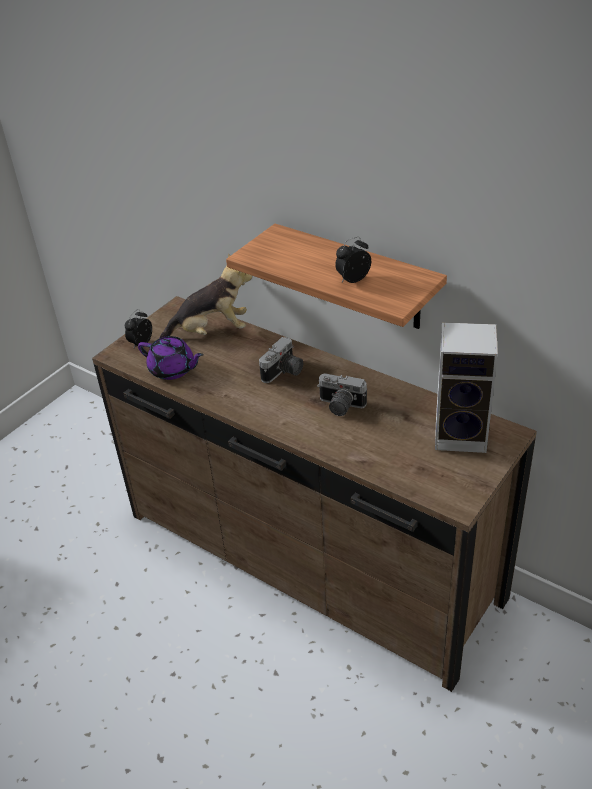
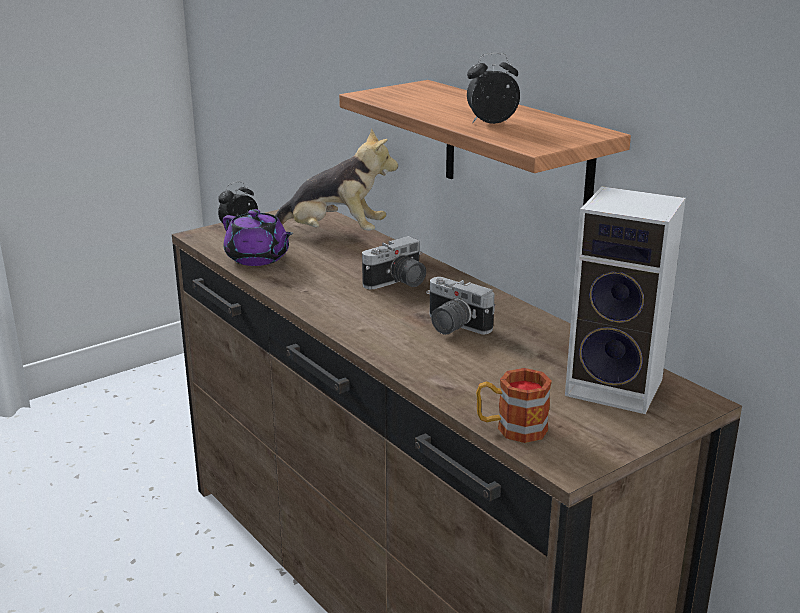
camera: 15 degrees right, 15 degrees down
none -> mug [476,368,552,443]

